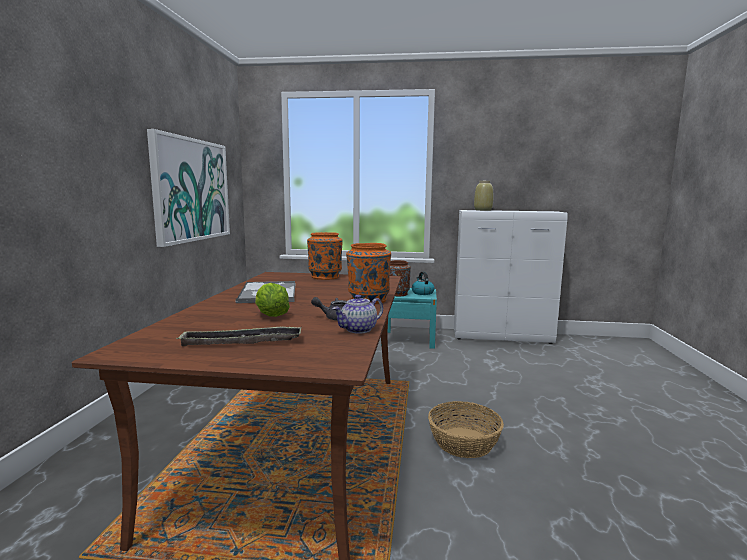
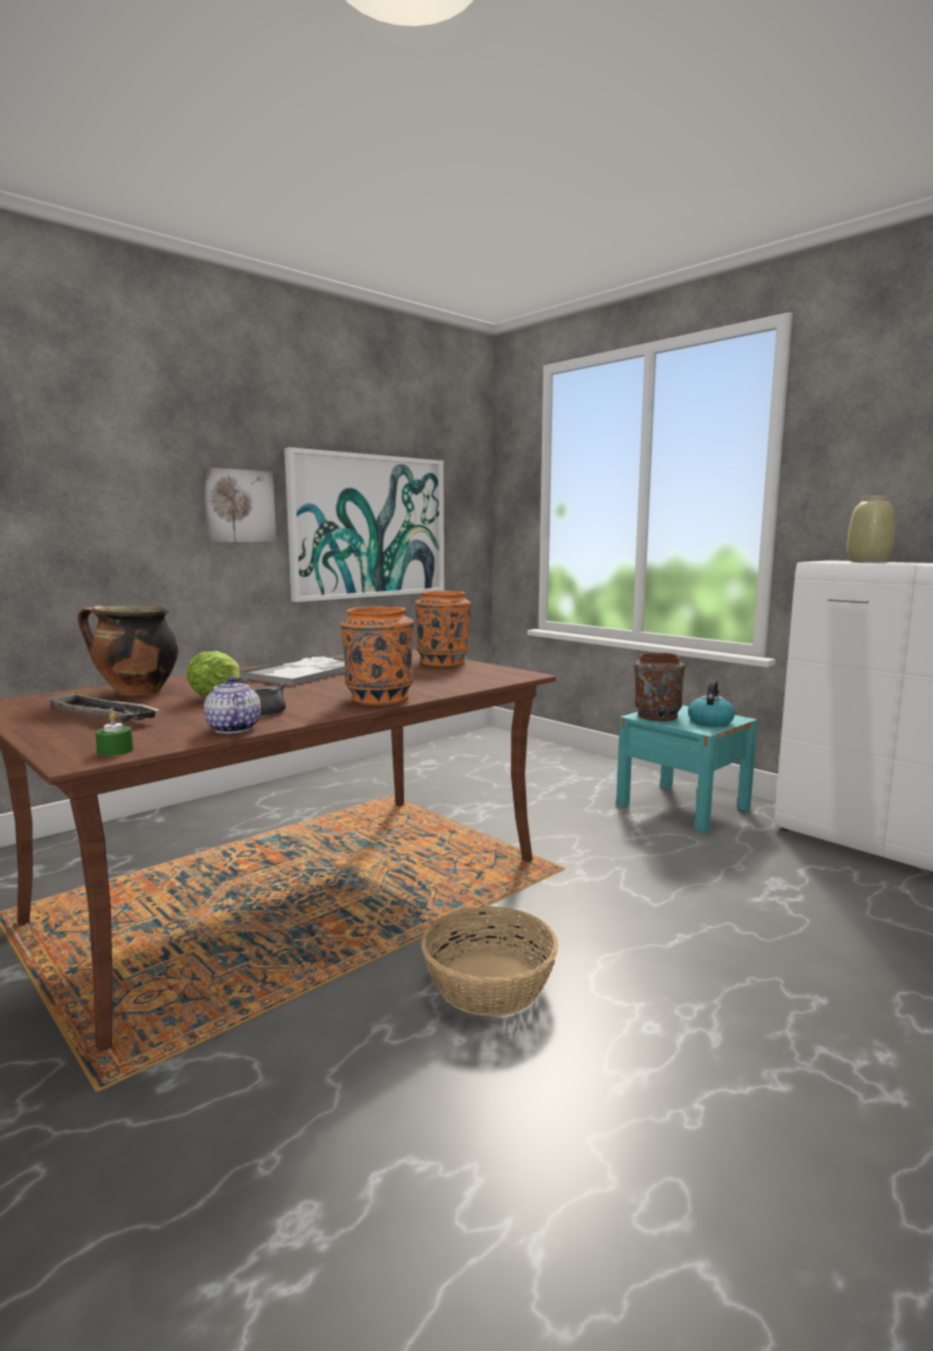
camera: 40 degrees right, 0 degrees up
teapot [332,295,383,334] -> teapot turned 60 degrees clockwise [204,676,261,734]
none -> cooking pot [78,606,178,695]
none -> green candle [95,713,134,756]
none -> picture [203,467,276,542]

